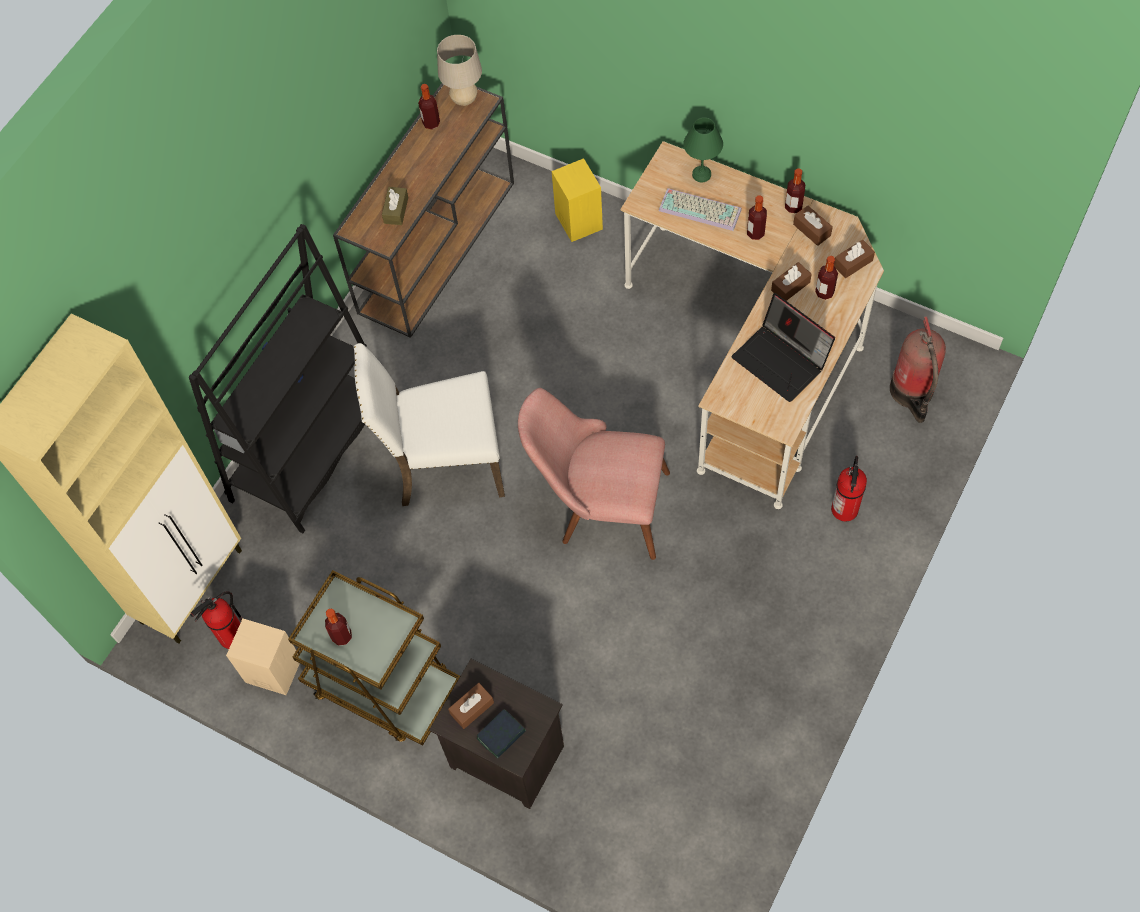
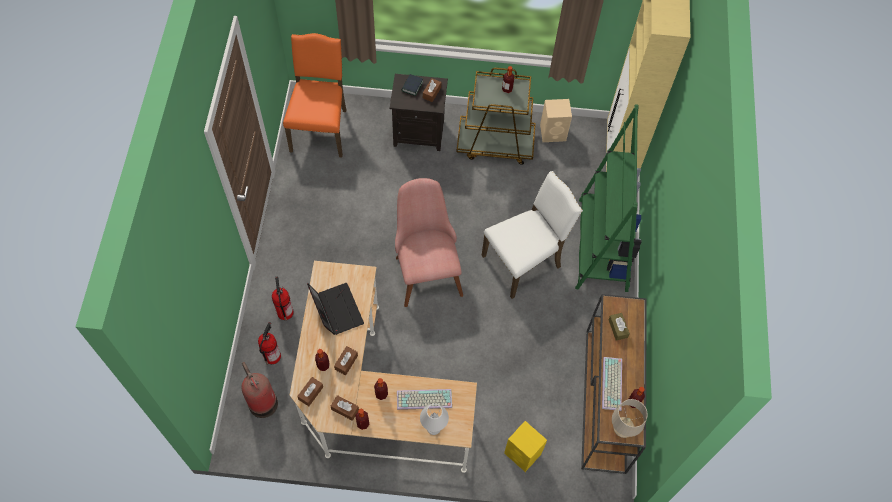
camera: 150 degrees right, 0 degrees up
black bookcase [189,224,367,533] -> green bookcase [575,105,642,292]
fire extinguisher [190,591,243,649] -> fire extinguisher moved to [258,322,281,365]
pink chair [518,388,670,560] -> pink chair turned 90 degrees counterclockwise [395,178,463,307]
green table lamp [683,117,723,182] -> white table lamp [420,404,449,435]
laptop [731,293,835,402] -> laptop turned 45 degrees clockwise [307,283,364,335]
none -> orange chair [283,33,347,157]
none -> keyboard [602,357,622,411]

